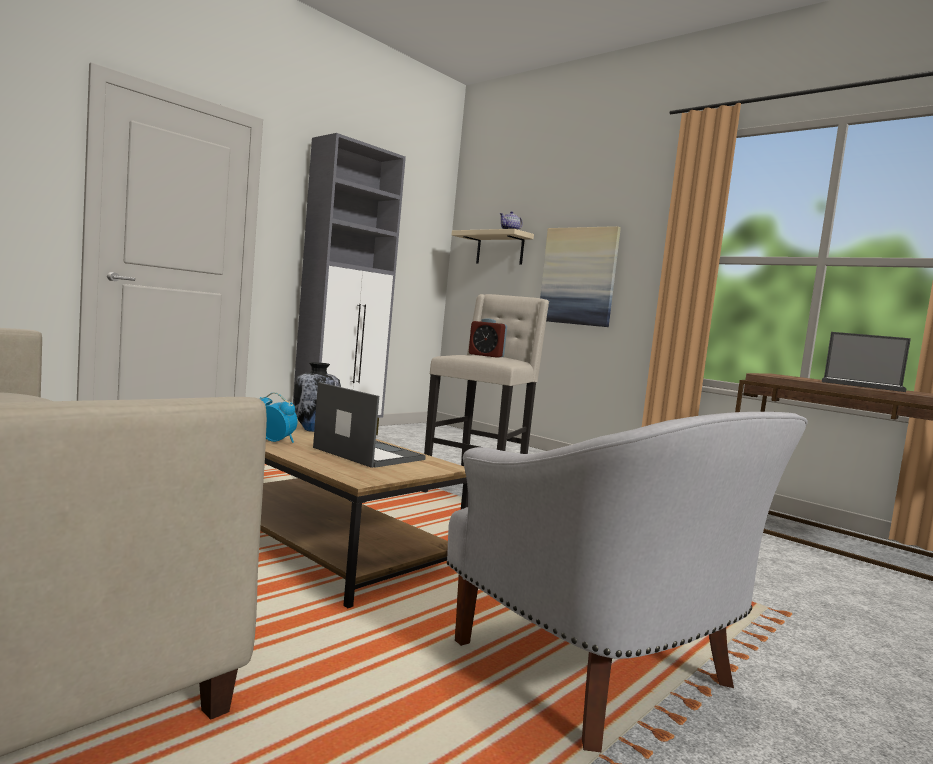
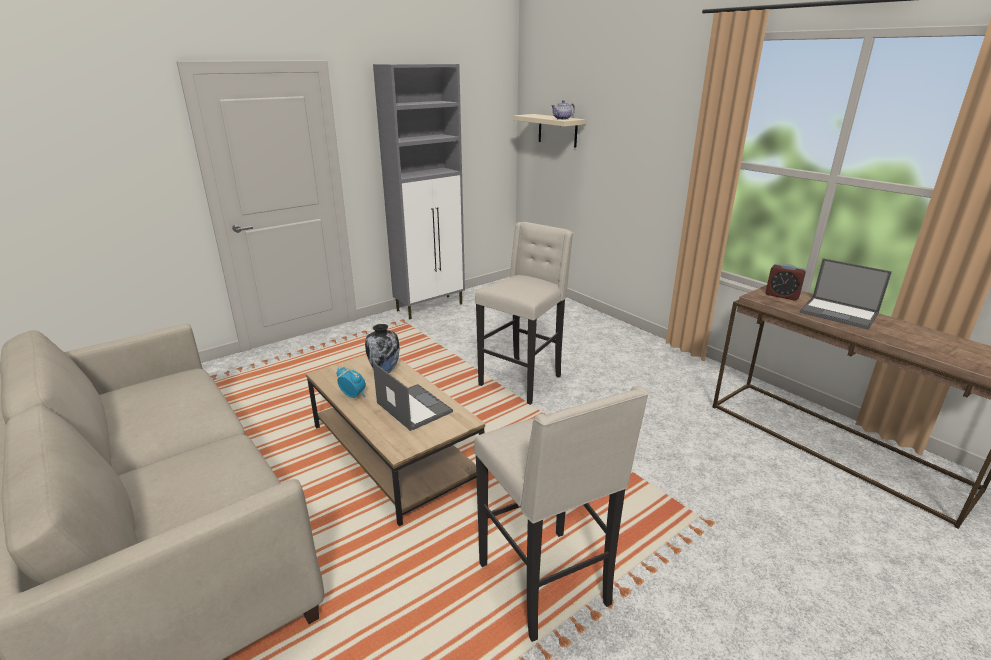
camera: 10 degrees right, 20 degrees up
white armchair [447,412,808,752] -> beige stool [474,386,649,642]
alarm clock [469,318,507,358] -> alarm clock moved to [765,264,806,301]
picture [540,226,621,327] -> none

